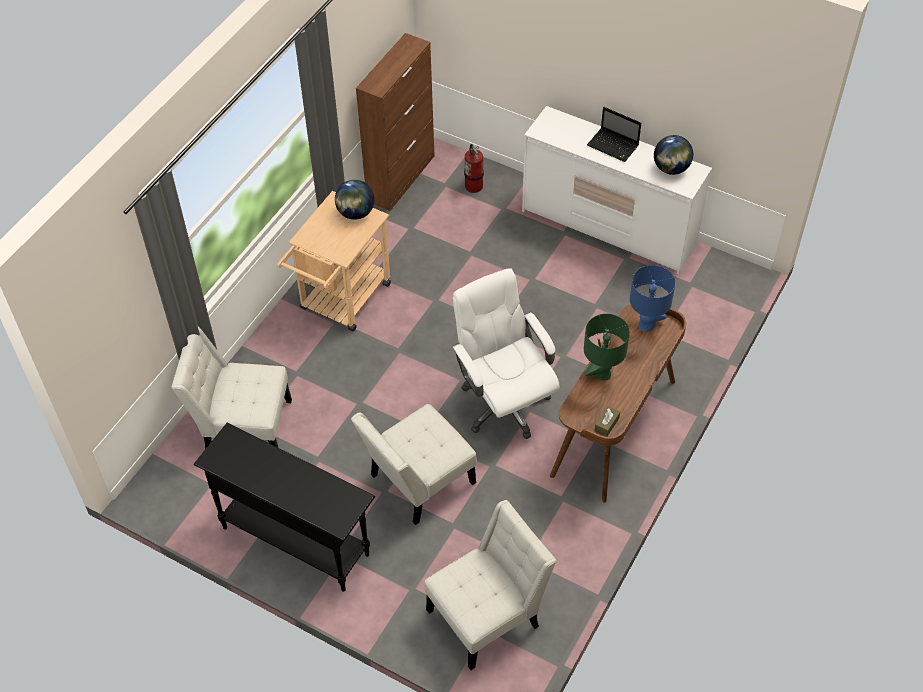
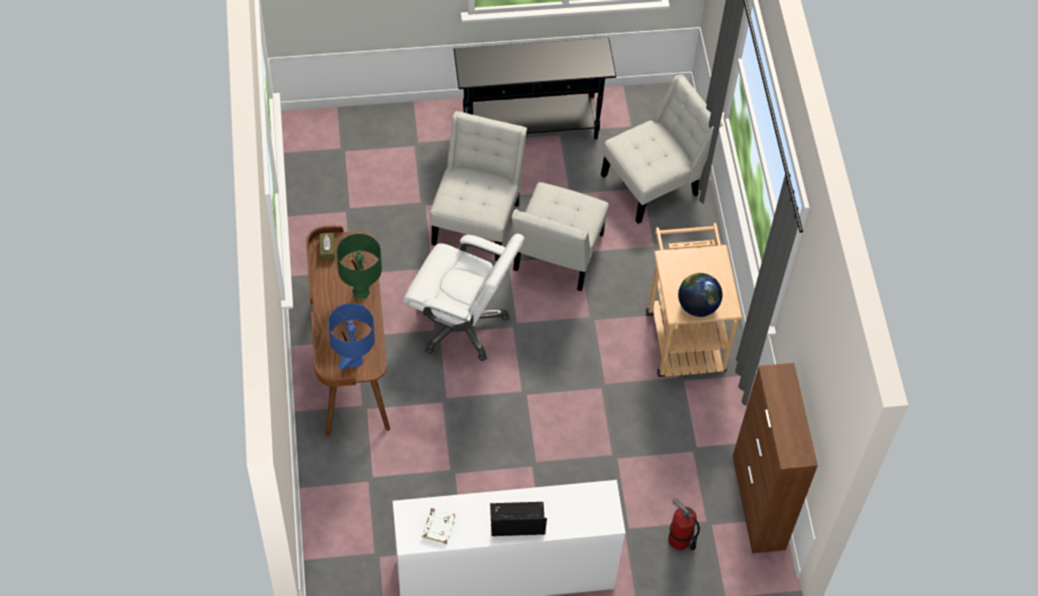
camera: 140 degrees right, 5 degrees up
white chair [424,500,556,670] -> white chair moved to [512,182,609,291]
globe [654,135,693,175] -> white book [422,508,455,544]

